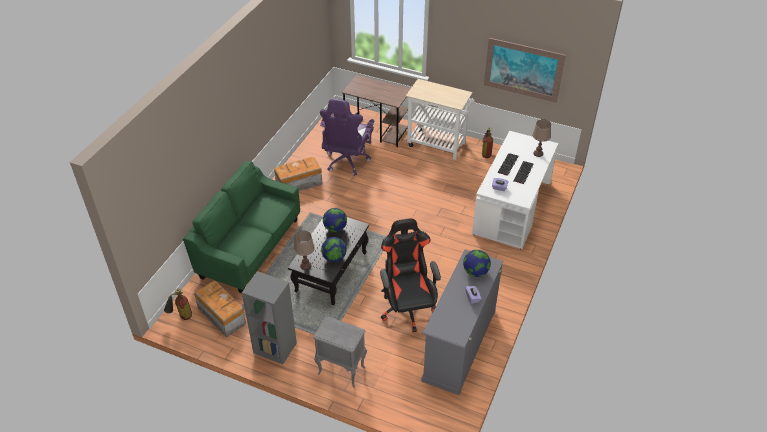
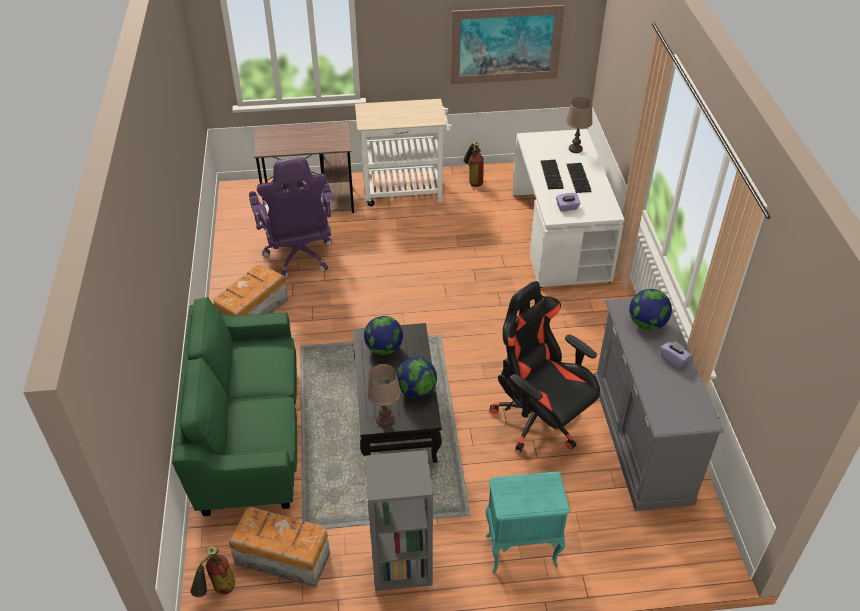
camera: 30 degrees left, 0 degrees up
grey nightstand [313,316,367,388] -> turquoise nightstand [485,472,570,574]

